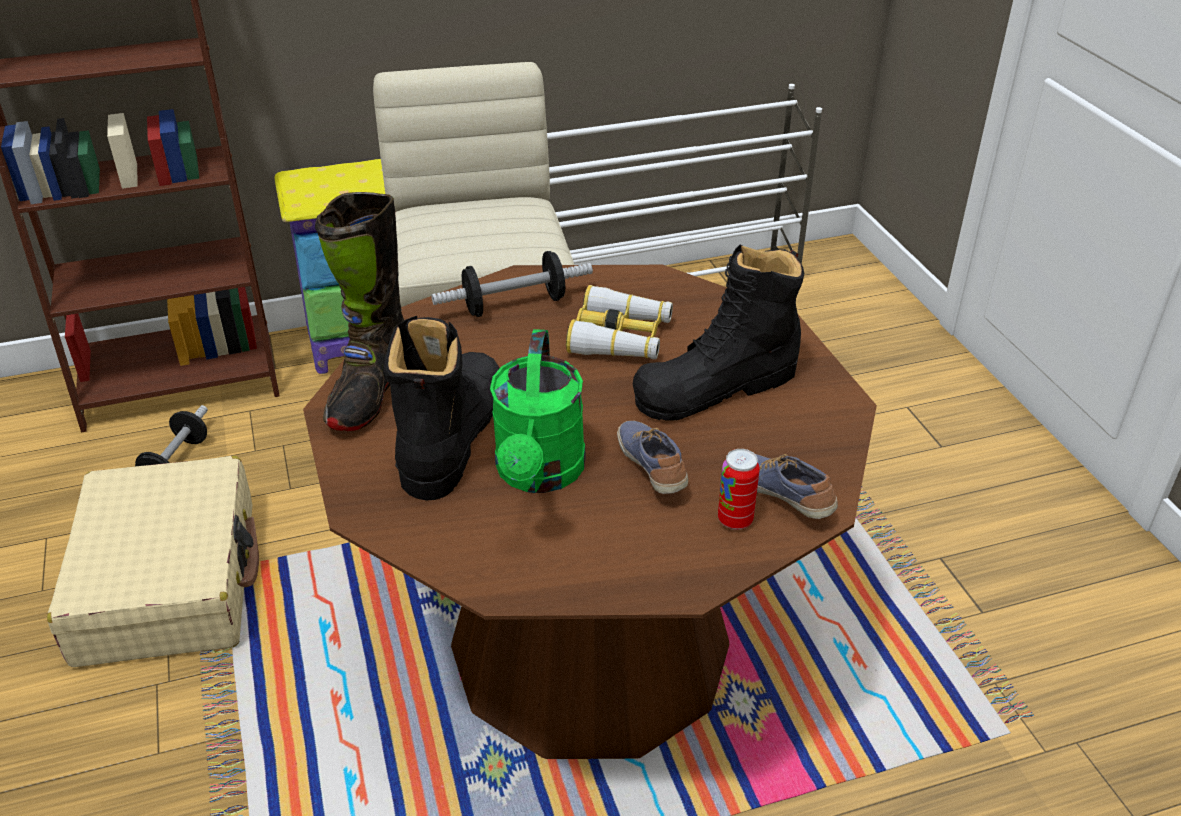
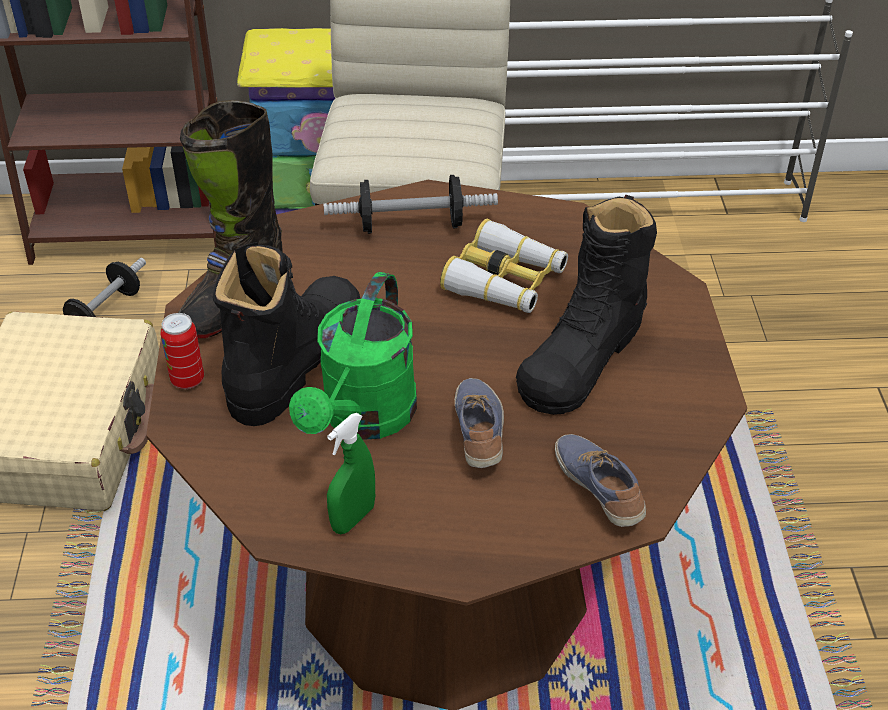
camera: 15 degrees right, 5 degrees up
black boot [633,244,804,421] -> black boot turned 45 degrees counterclockwise [516,195,657,415]
can [718,449,760,530] -> can moved to [160,313,204,389]
none -> green spray bottle [327,413,375,534]

